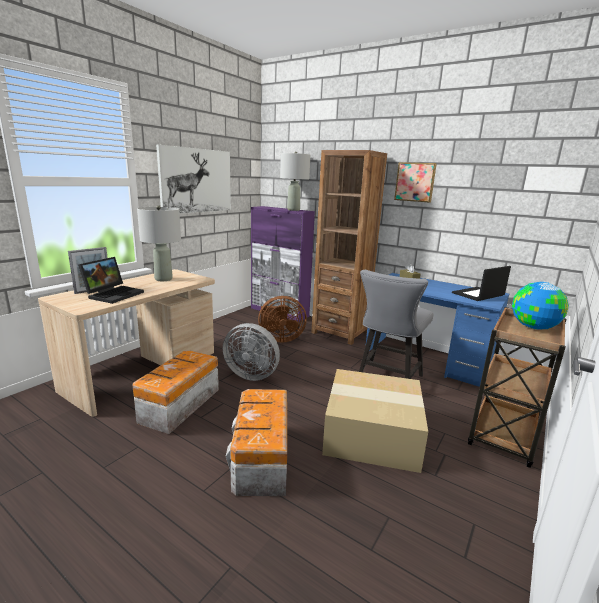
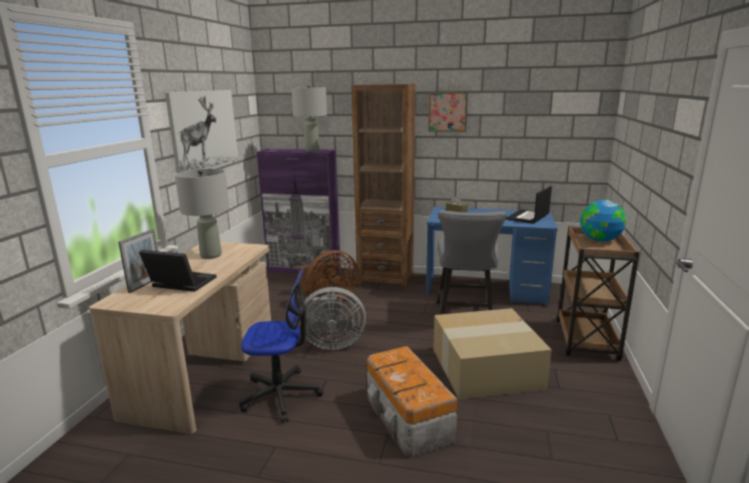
camera: 20 degrees left, 0 degrees up
laptop [78,257,144,304] -> laptop turned 75 degrees counterclockwise [139,250,217,292]
storage box [133,350,219,434] -> office chair [239,267,323,423]

